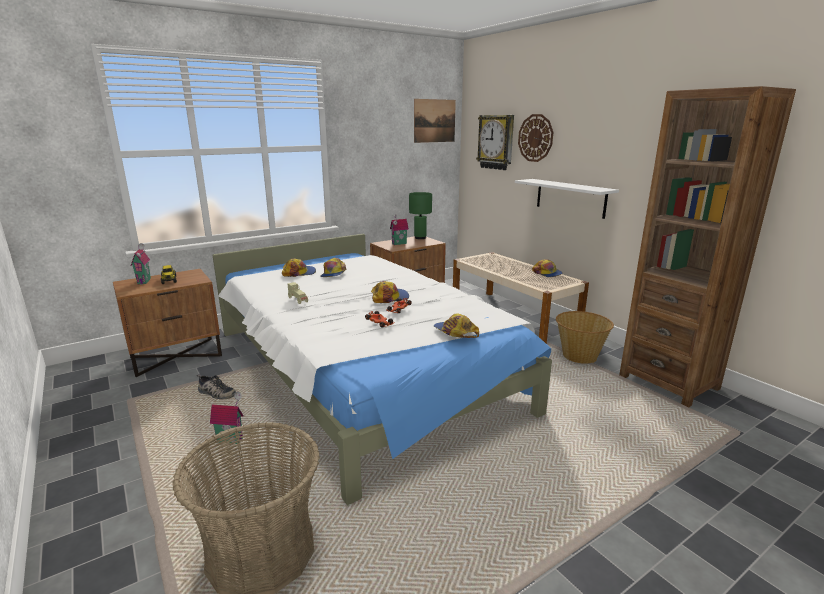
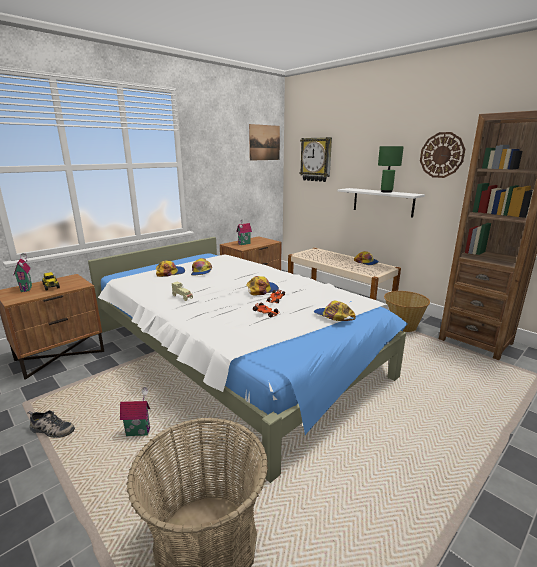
camera: 10 degrees left, 0 degrees up
shoe [197,374,236,399] -> shoe moved to [27,410,75,438]
green table lamp [409,192,432,239] -> green table lamp moved to [378,146,404,193]
wall clock [518,114,553,162] -> wall clock moved to [420,132,465,178]

